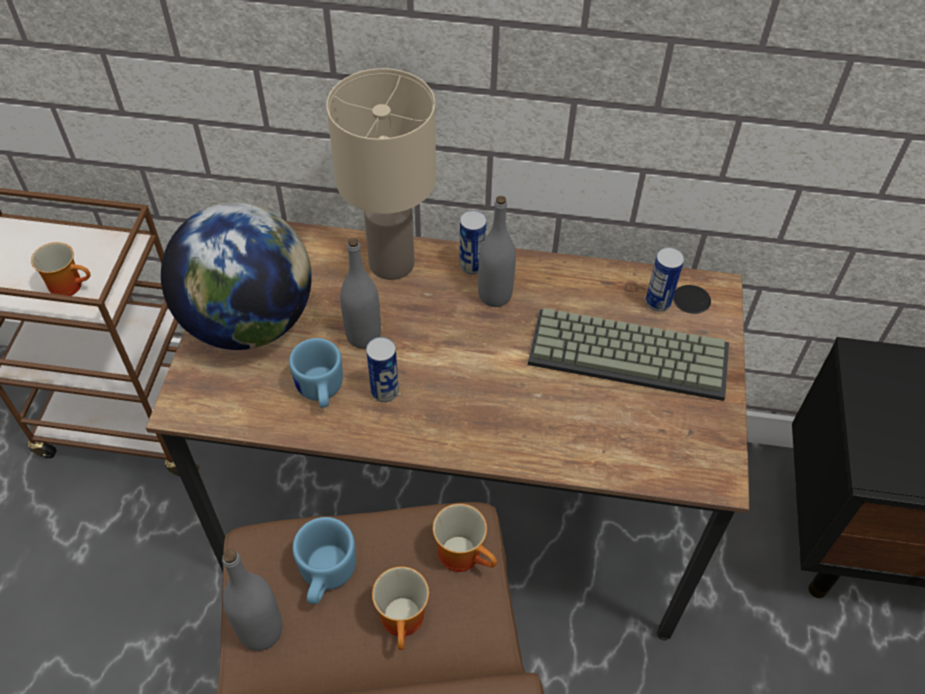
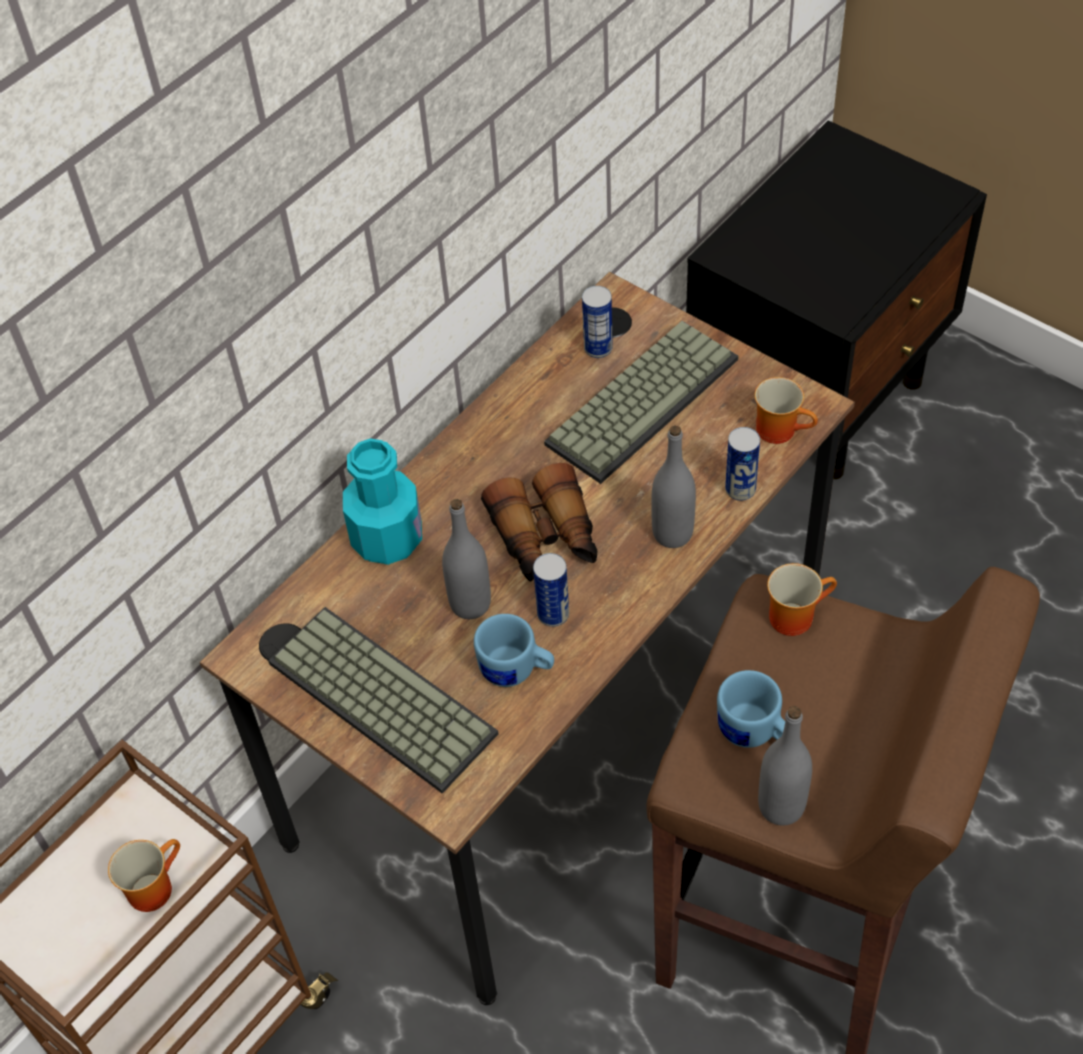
camera: 55 degrees left, 0 degrees up
globe [161,203,312,350] -> keyboard [268,607,498,793]
beige table lamp [326,68,436,280] -> turquoise bottle [343,438,422,565]
mug [372,566,429,650] -> mug moved to [755,377,818,444]
can [459,210,487,274] -> can moved to [725,427,760,501]
grey bottle [478,196,516,307] -> grey bottle moved to [651,425,696,548]
none -> binoculars [481,463,598,582]

